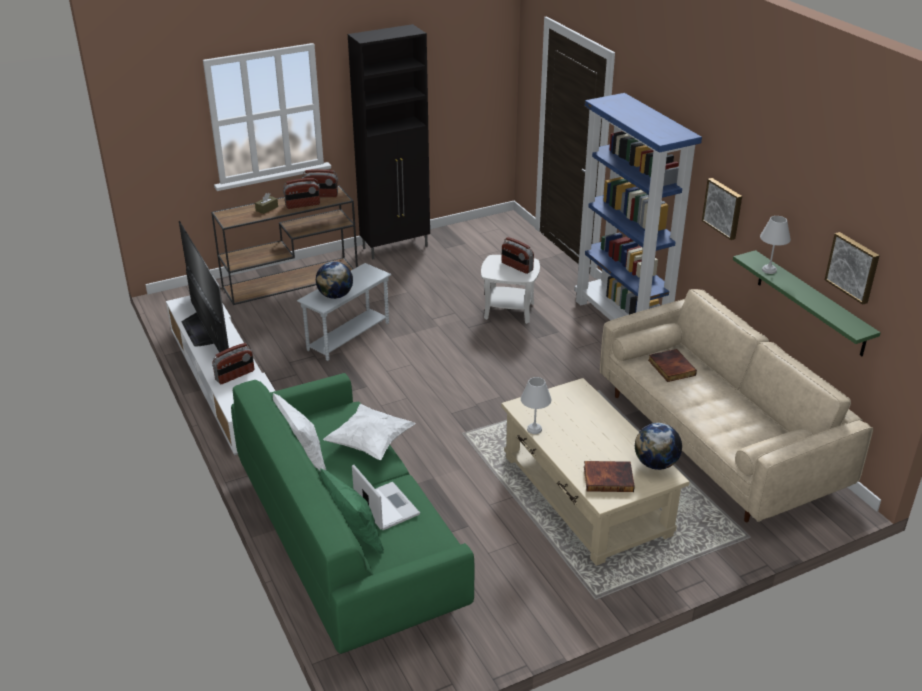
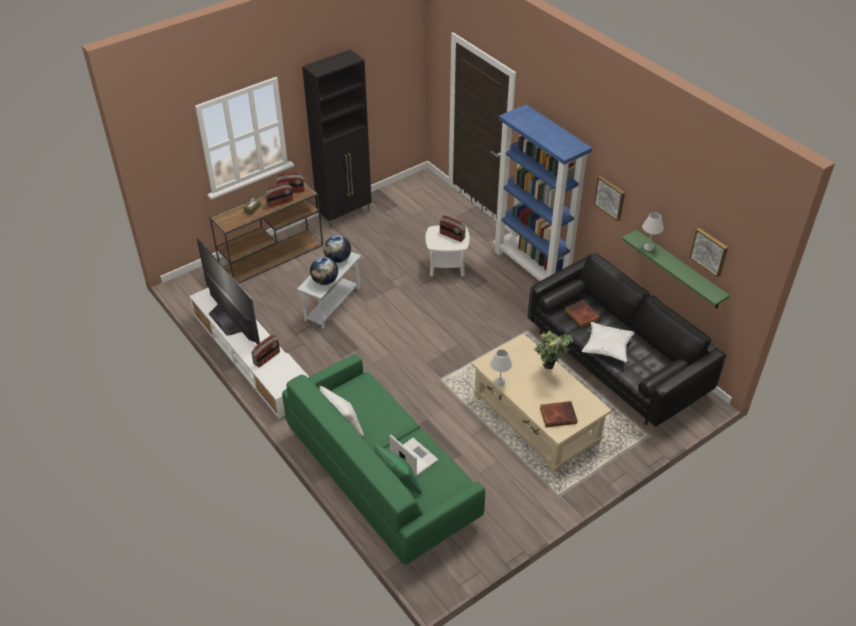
camera: 10 degrees left, 10 degrees up
white pillow [323,404,416,460] -> white pillow moved to [582,322,635,362]
beige sofa [600,289,873,522] -> black sofa [528,253,726,427]
globe [635,423,682,470] -> globe moved to [323,235,351,263]
none -> potted plant [534,331,574,369]

